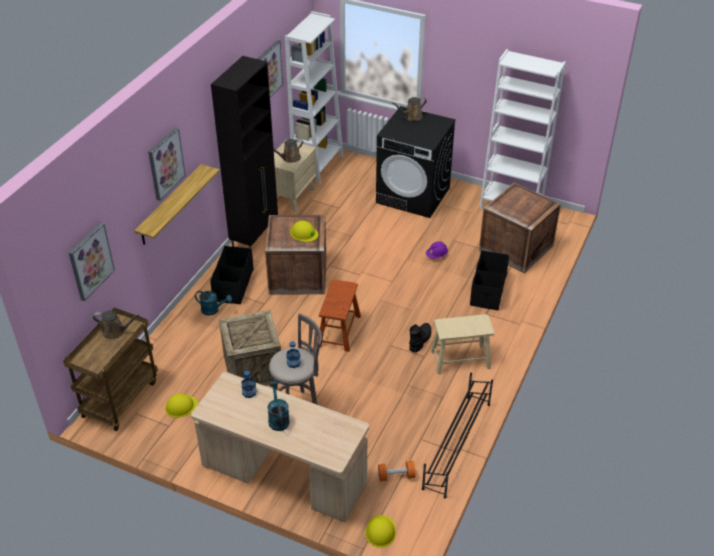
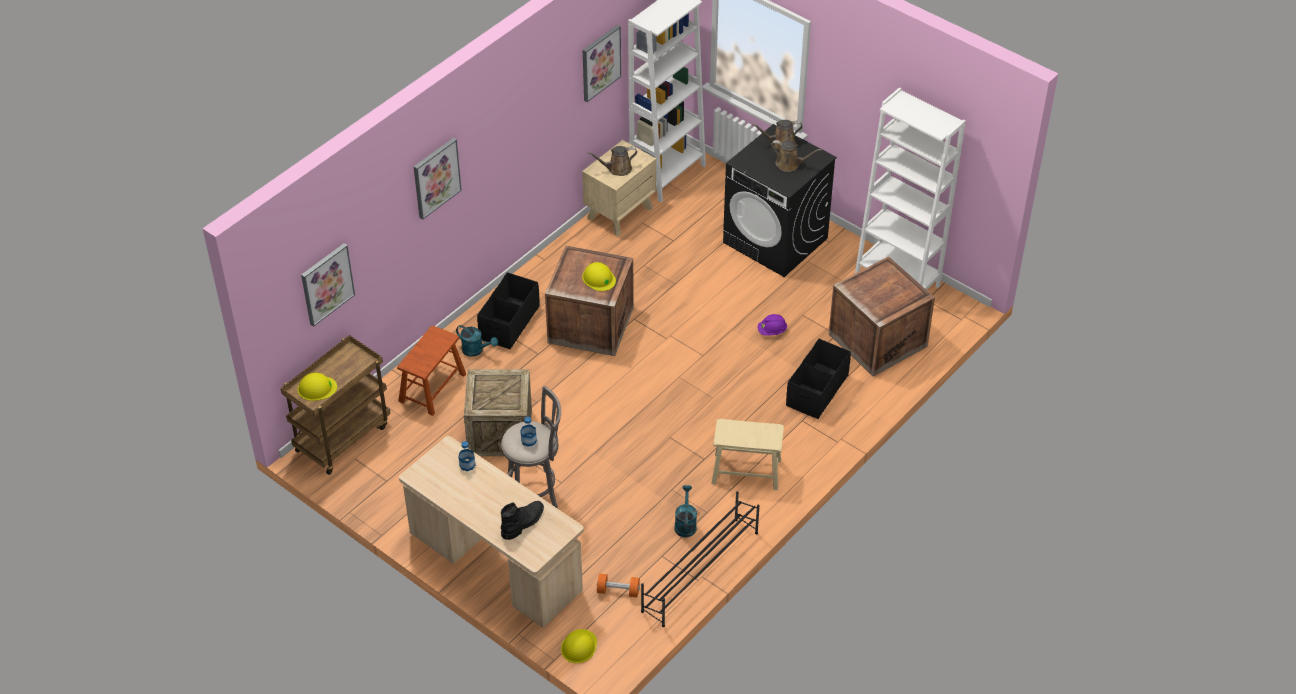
camera: 15 degrees right, 5 degrees up
brown watering can [93,311,140,340] -> brown watering can moved to [771,140,822,172]
shelf [134,164,219,245] -> none
yellow hard hat [165,394,198,418] -> yellow hard hat moved to [298,373,337,401]
black cabinet [211,56,278,249] -> none
turquoise watering can [267,381,290,431] -> turquoise watering can moved to [674,485,697,537]
brown stool [316,280,361,352] -> brown stool moved to [397,326,466,416]
black boot [409,323,431,352] -> black boot moved to [501,501,544,540]

